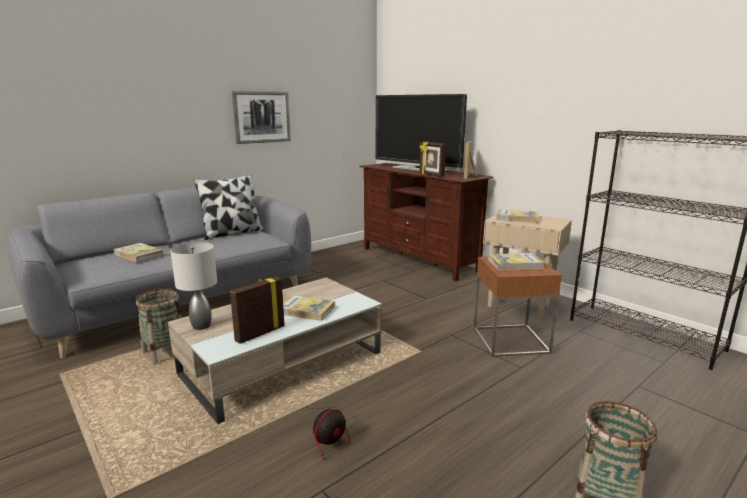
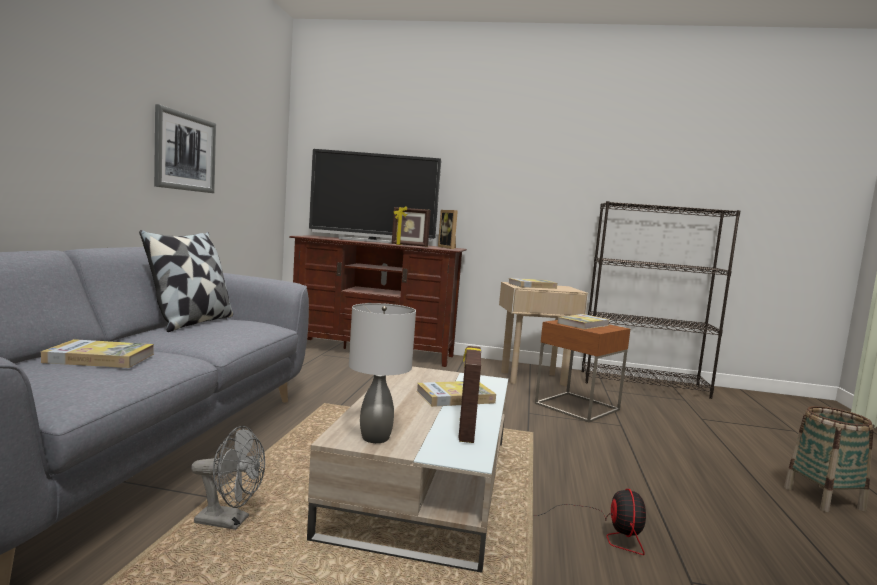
camera: 40 degrees left, 10 degrees down
basket [136,289,182,365] -> grey fan [191,426,265,530]

